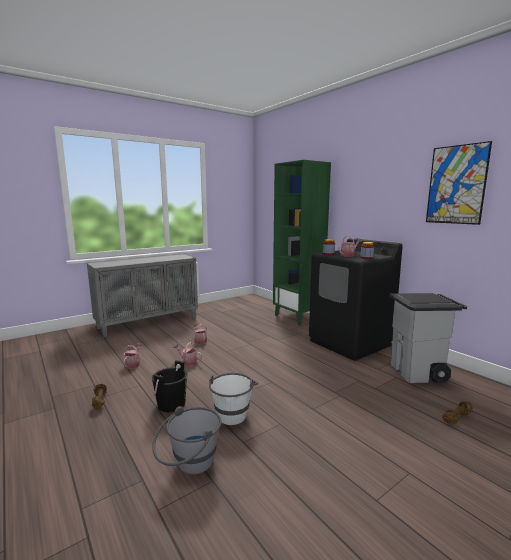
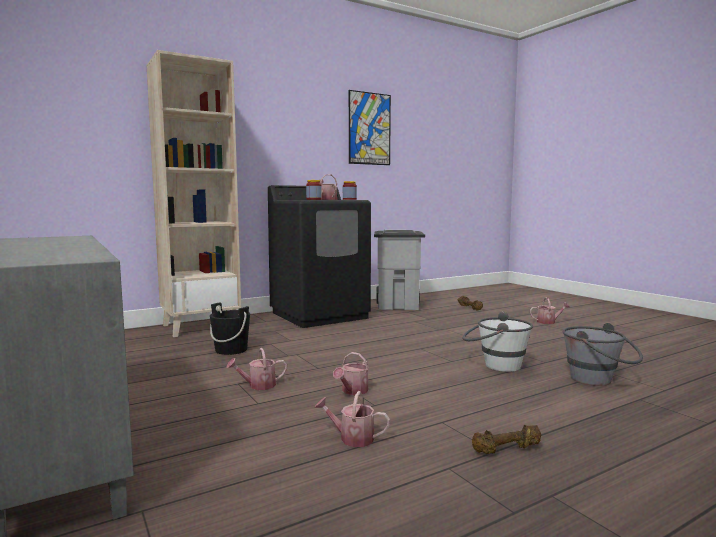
camera: 85 degrees left, 5 degrees down
black bucket [152,360,187,412] -> black bucket moved to [210,302,250,355]
green bookcase [273,160,331,326] -> beige bookcase [147,50,241,337]
none -> watering can [530,297,570,324]

